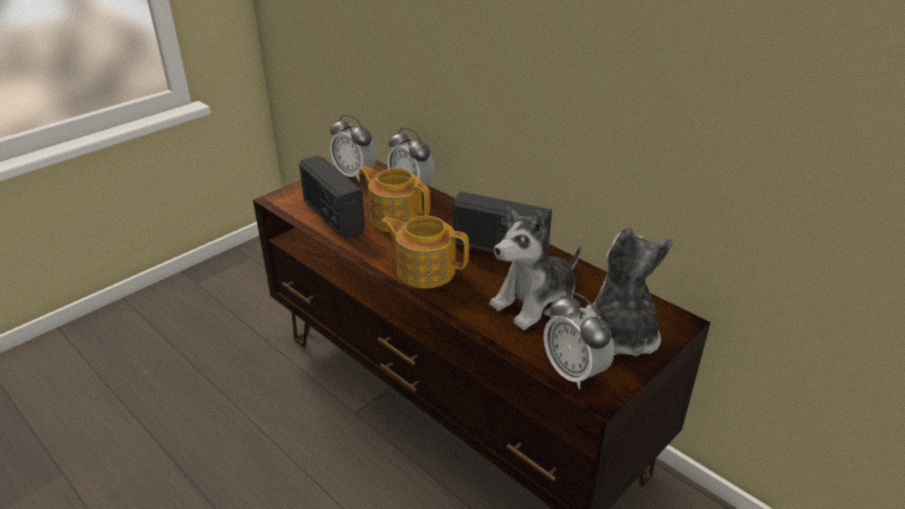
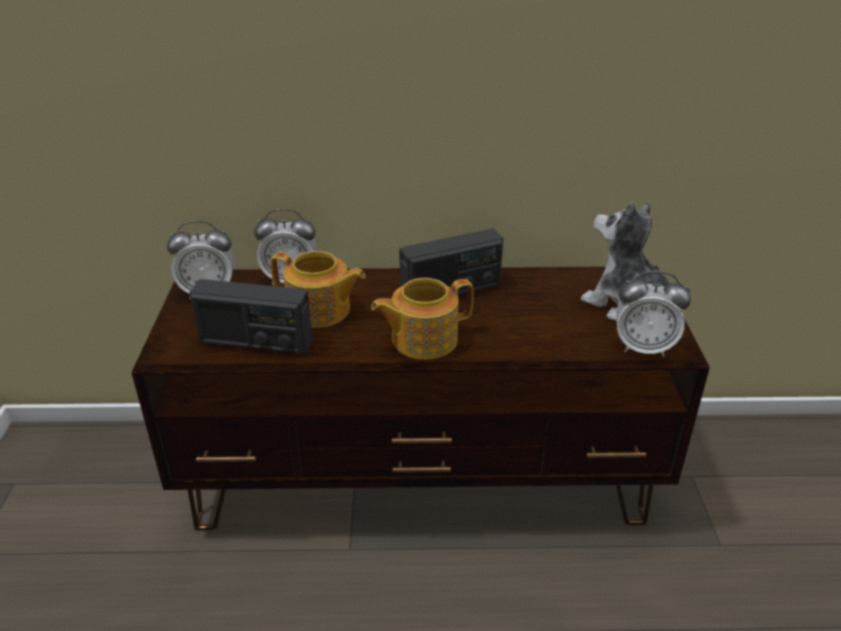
camera: 45 degrees left, 0 degrees up
teapot [359,166,430,232] -> teapot turned 150 degrees counterclockwise [270,251,365,328]
plush toy [489,207,581,330] -> none

